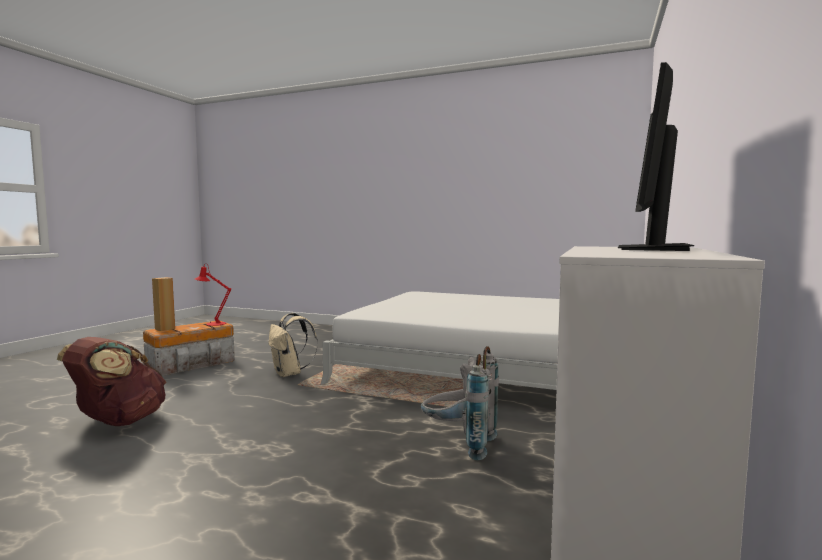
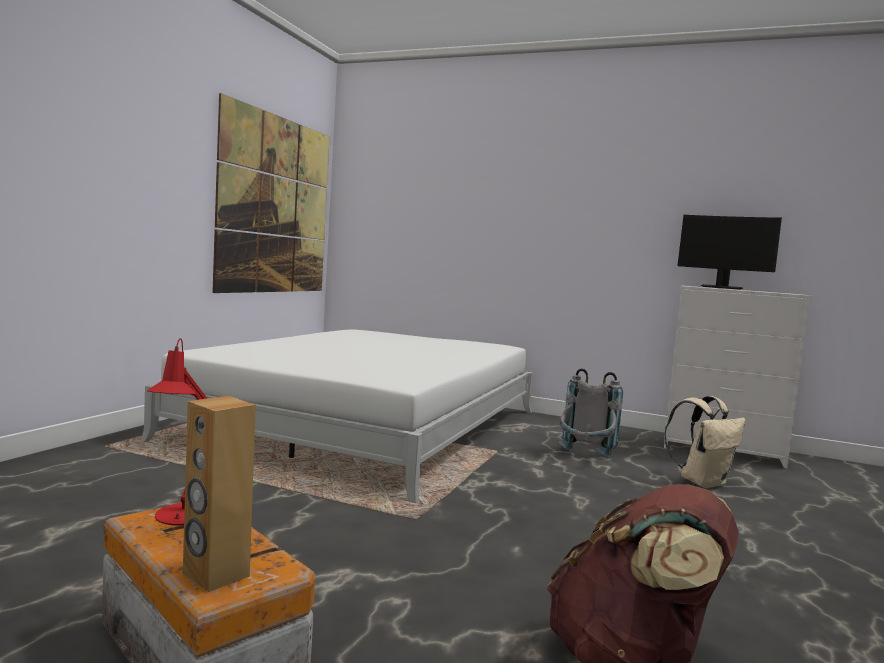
camera: 90 degrees left, 0 degrees up
beige backpack [269,313,318,377] -> beige backpack moved to [664,396,746,489]
none -> picture [212,93,330,293]

